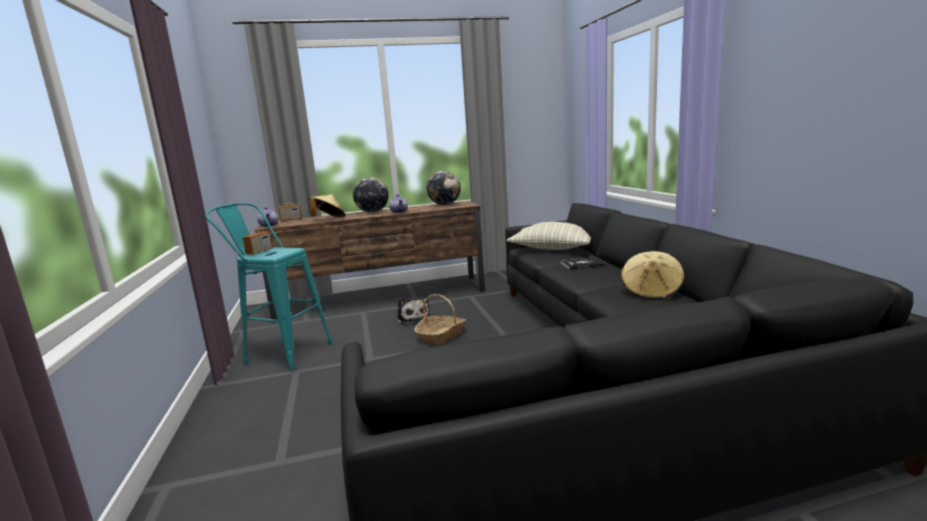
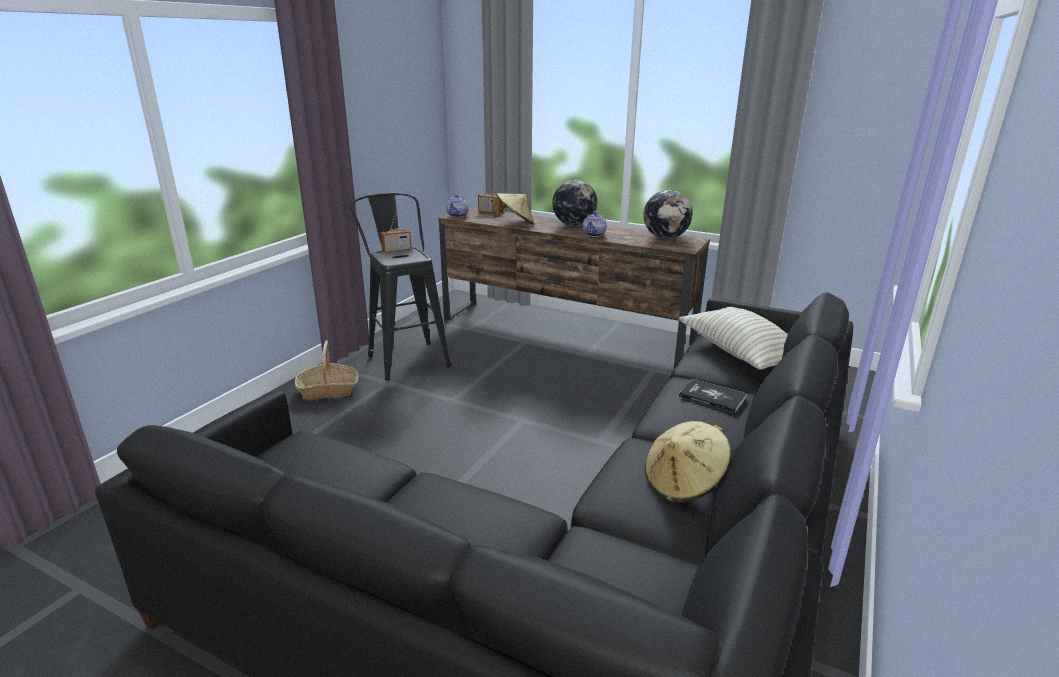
camera: 40 degrees right, 10 degrees up
turquoise stool [205,203,333,371] -> black stool [350,193,451,380]
plush toy [396,296,430,325] -> none
basket [414,294,466,346] -> basket moved to [295,341,359,400]

